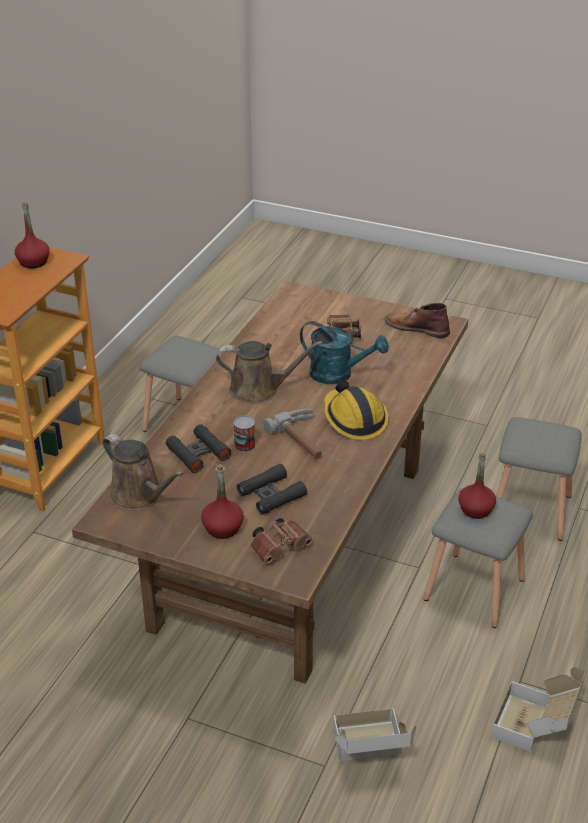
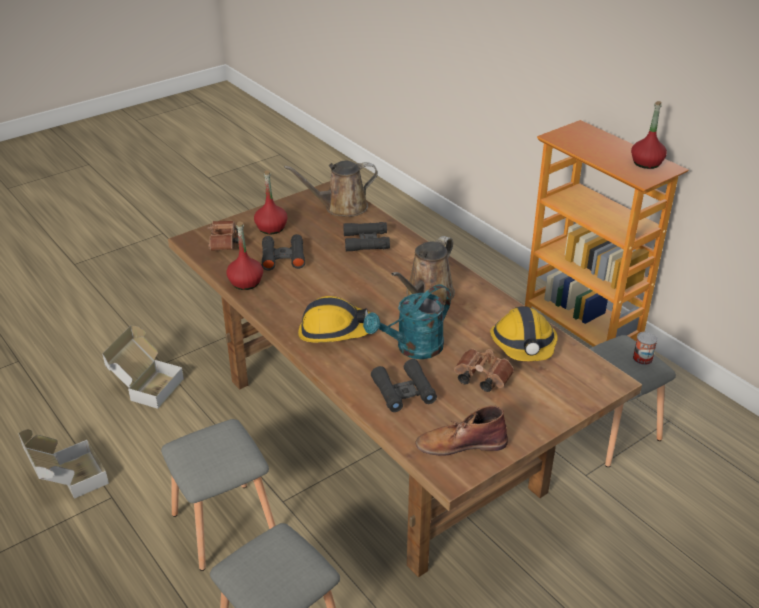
camera: 120 degrees right, 0 degrees up
can [234,416,256,452] -> can moved to [633,332,658,365]
hammer [263,409,322,459] -> none
brown boot [384,303,450,338] -> brown boot turned 150 degrees counterclockwise [415,406,508,456]
red bottle [459,453,496,519] -> red bottle moved to [227,222,263,290]
none -> black binoculars [371,359,437,412]
none -> hard hat [490,306,558,361]

